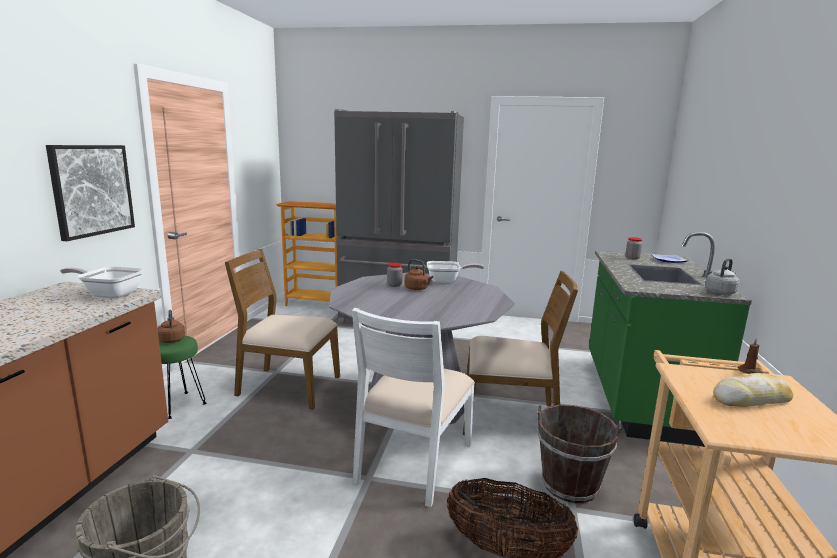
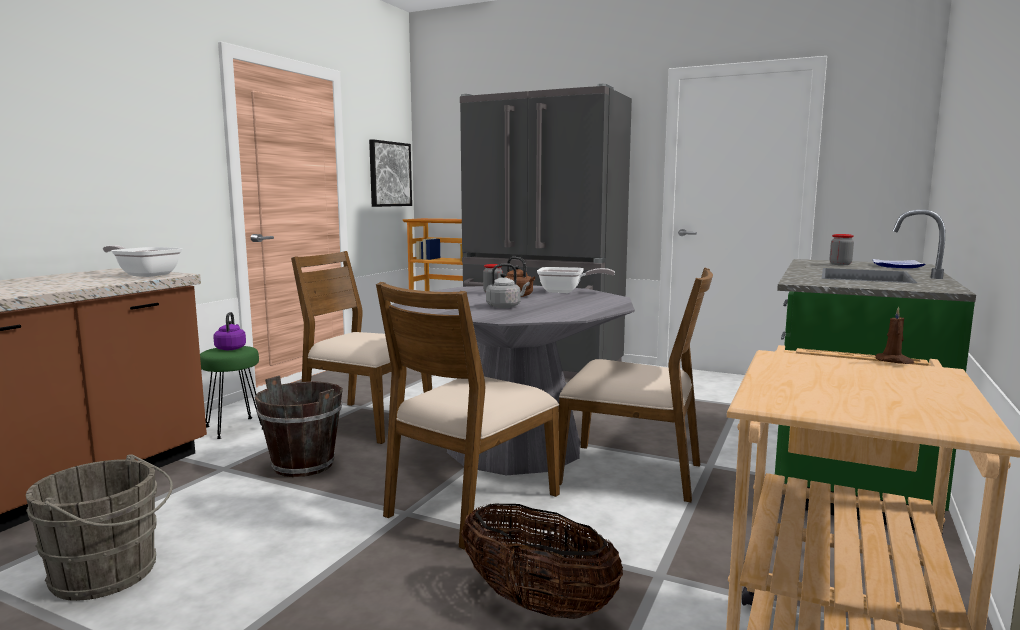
camera: 15 degrees right, 5 degrees down
picture [46,145,135,241] -> picture moved to [369,139,412,207]
brown kettle [157,309,185,343] -> purple kettle [213,312,246,350]
white chair [352,308,475,507] -> brown chair [376,282,560,550]
brown bucket [537,405,621,503] -> brown bucket moved to [255,376,343,477]
grey kettle [705,258,740,295] -> grey kettle moved to [486,264,530,308]
bread [713,373,793,407] -> none

